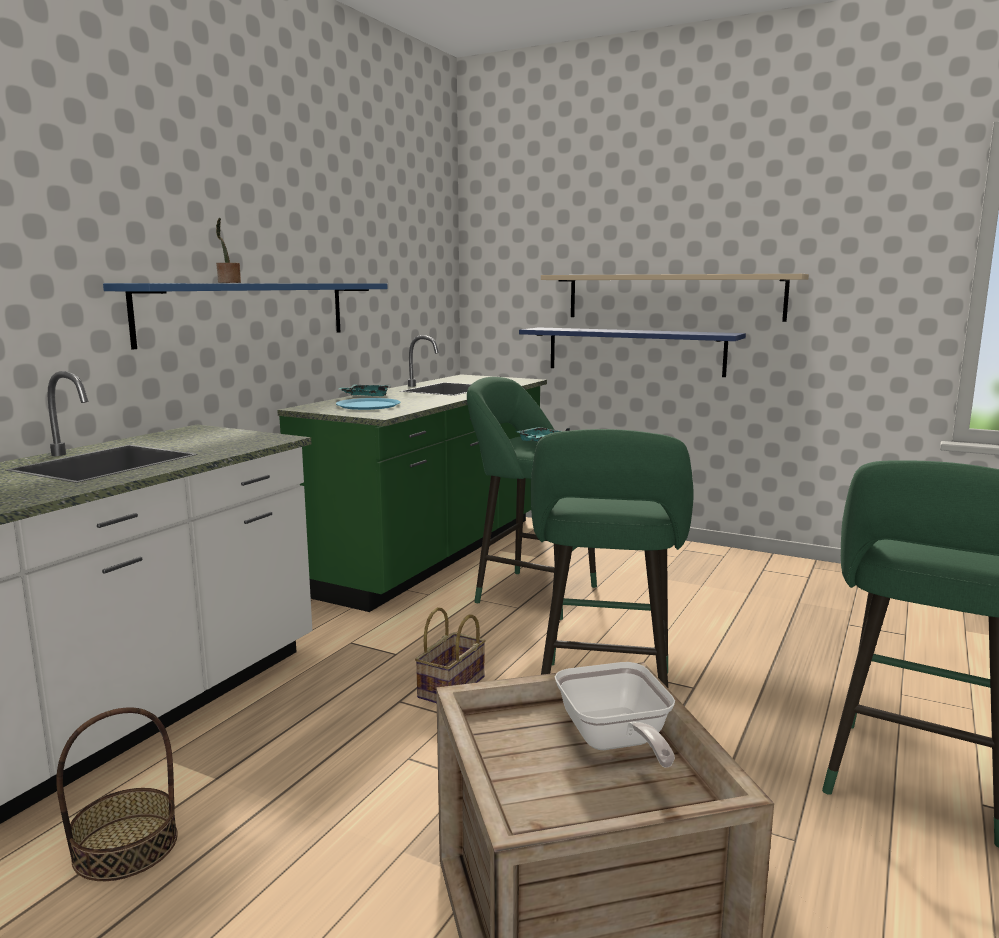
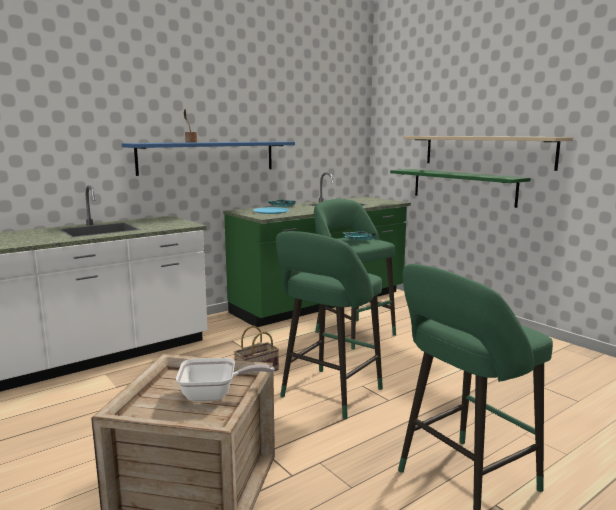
camera: 25 degrees right, 0 degrees up
basket [56,707,178,881] -> none
blue shelf [519,327,746,377] -> green shelf [390,169,531,208]
frying pan [555,662,675,767] -> frying pan turned 105 degrees counterclockwise [176,358,274,402]

